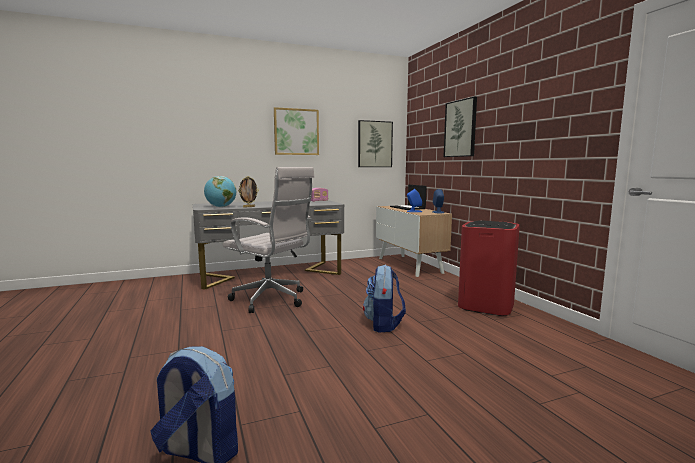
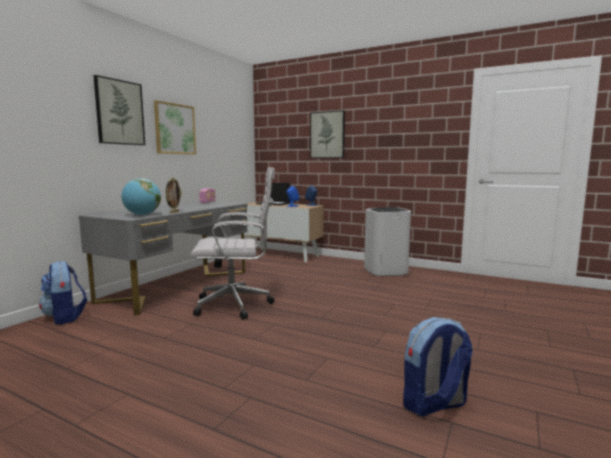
camera: 40 degrees left, 0 degrees up
picture [358,120,393,167] -> picture moved to [93,75,145,145]
backpack [363,265,406,333] -> backpack moved to [39,261,87,325]
red trash can [458,220,520,316] -> white trash can [364,207,411,276]

